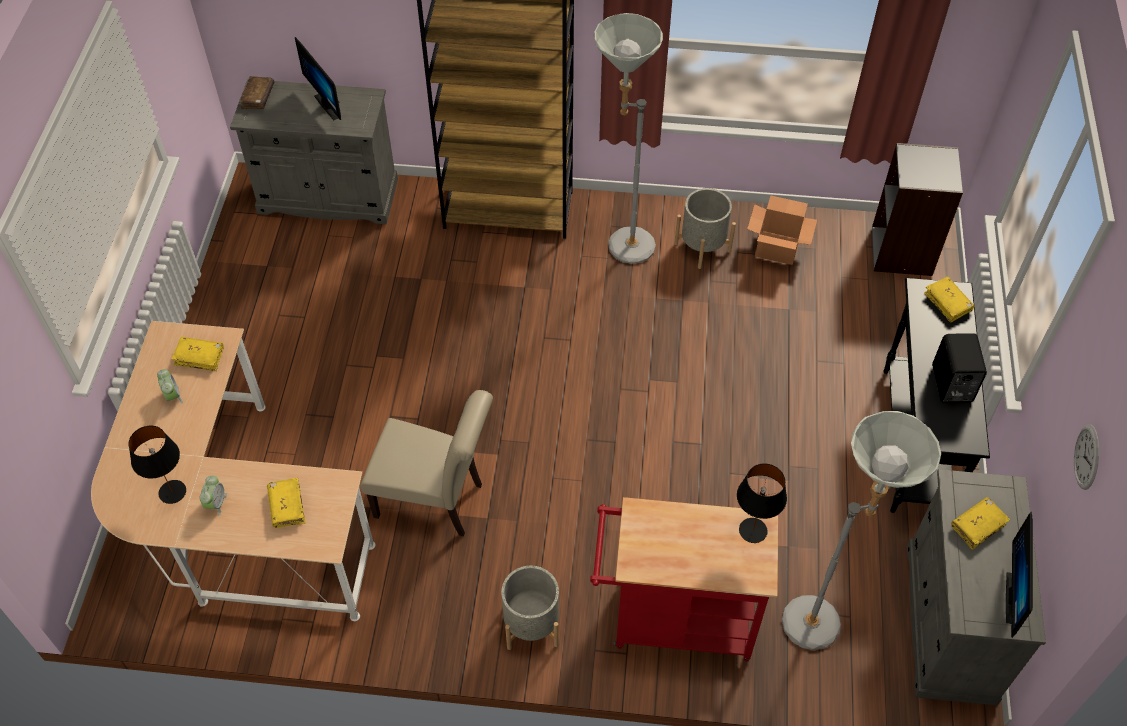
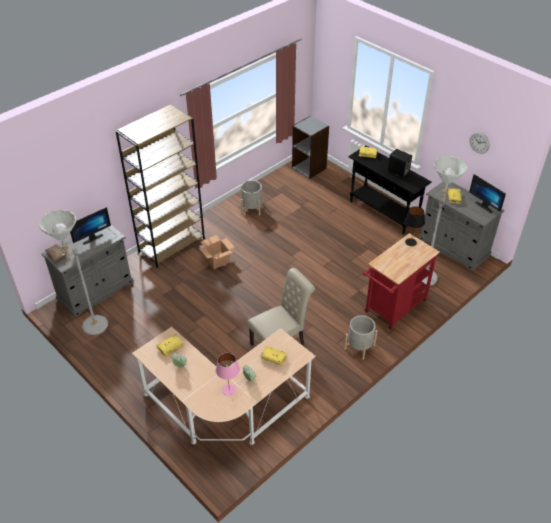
camera: 50 degrees left, 10 degrees down
black table lamp [128,426,186,504] -> pink table lamp [216,353,240,396]
monitor [295,37,341,120] -> monitor turned 45 degrees counterclockwise [70,207,111,245]
grey floor lamp [594,13,663,264] -> grey floor lamp moved to [39,210,108,335]
cardboard box [747,195,817,265] -> cardboard box moved to [199,235,235,269]

